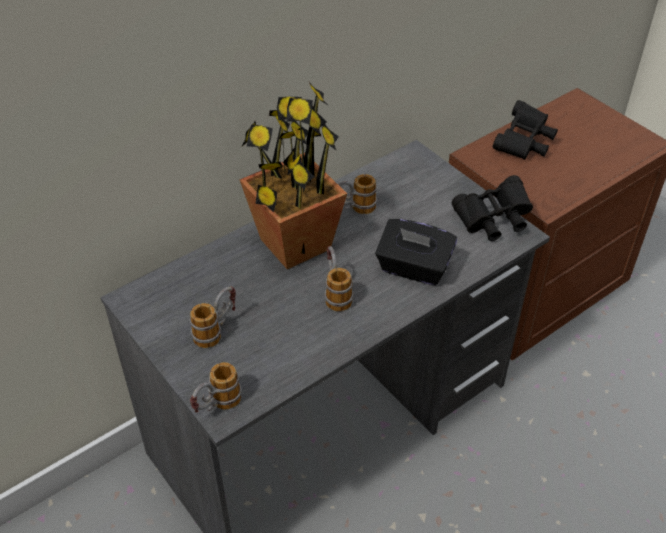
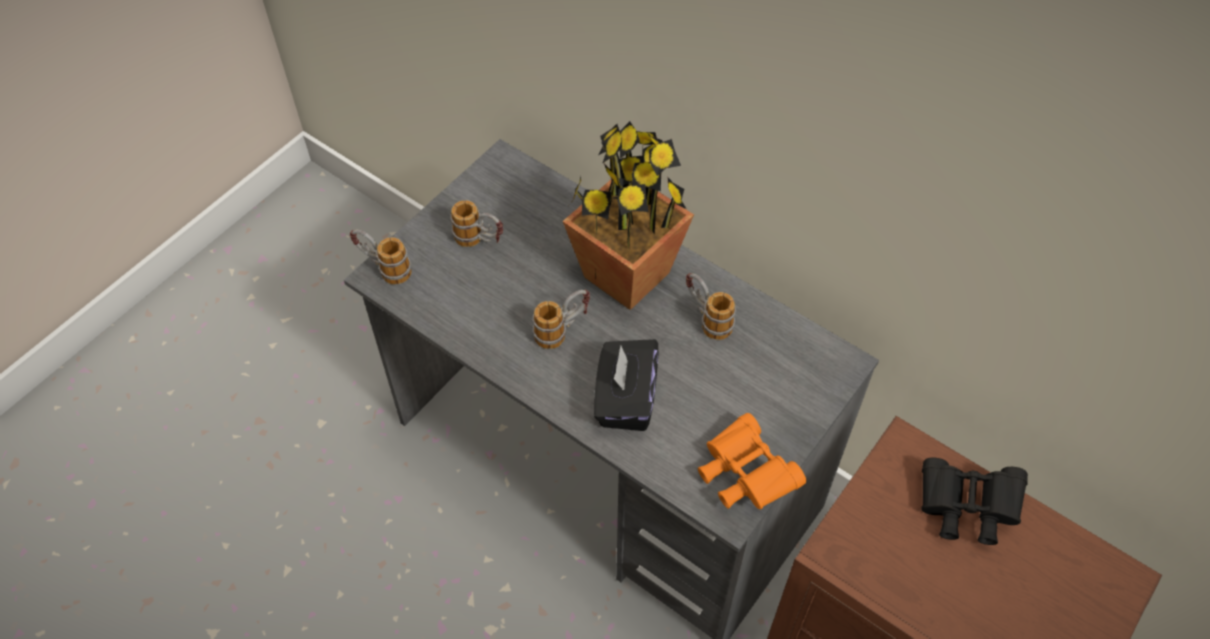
camera: 75 degrees right, 10 degrees up
black binoculars [452,175,533,241] -> orange binoculars [698,413,806,510]

